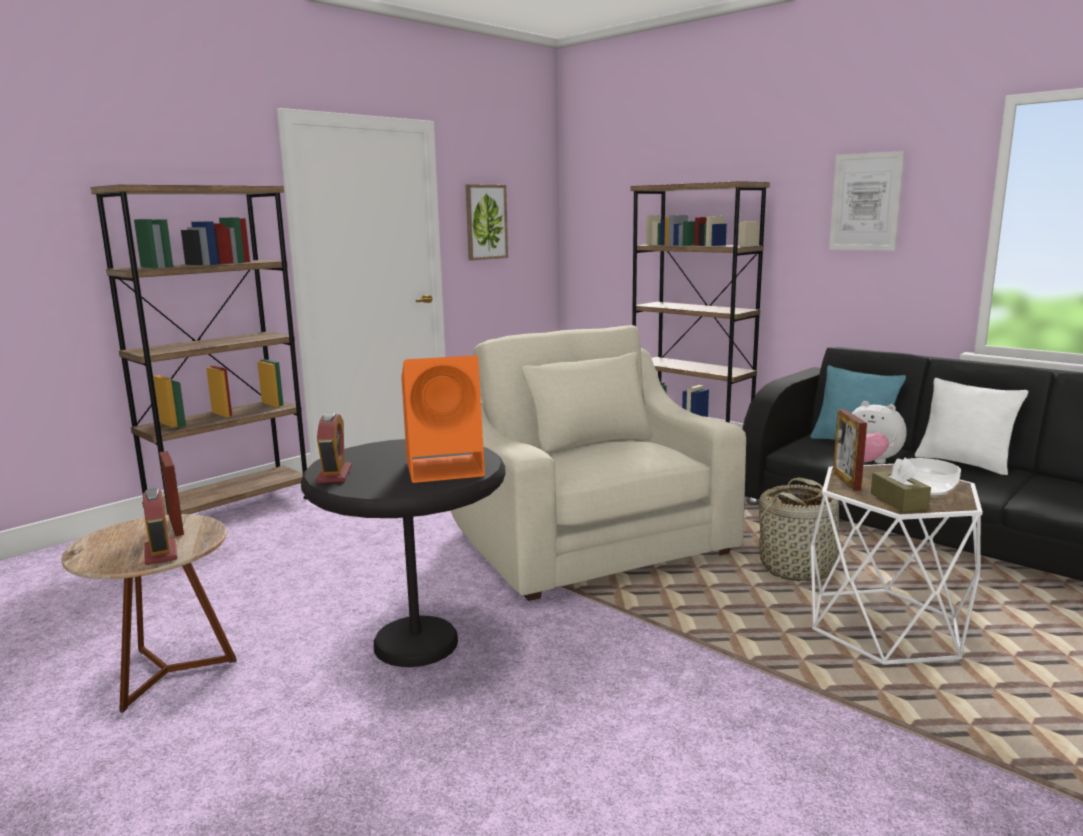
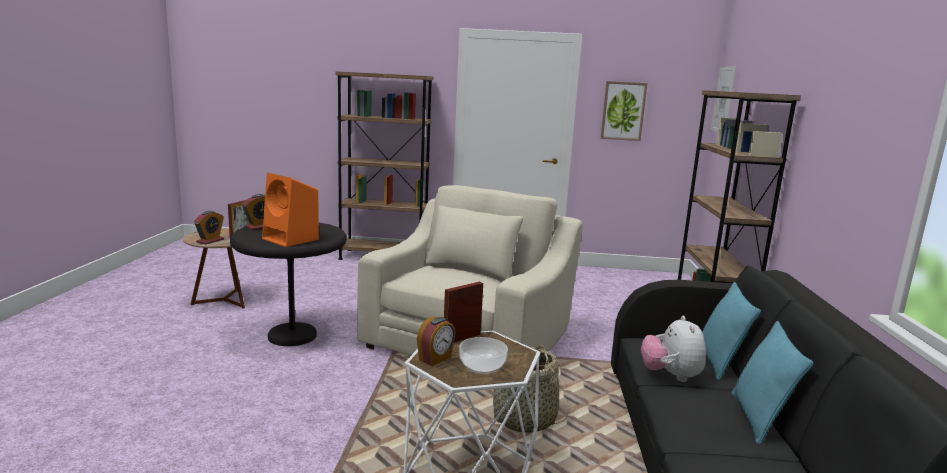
camera: 50 degrees right, 0 degrees up
picture [829,151,905,251] -> picture moved to [711,66,737,132]
brown tissue box [871,458,931,512] -> alarm clock [417,316,455,366]
white pillow [915,378,1028,475] -> turquoise pillow [732,321,813,444]

